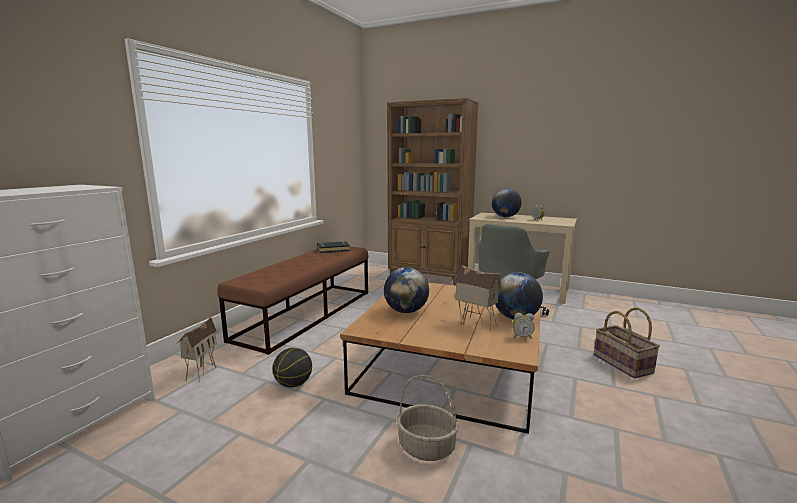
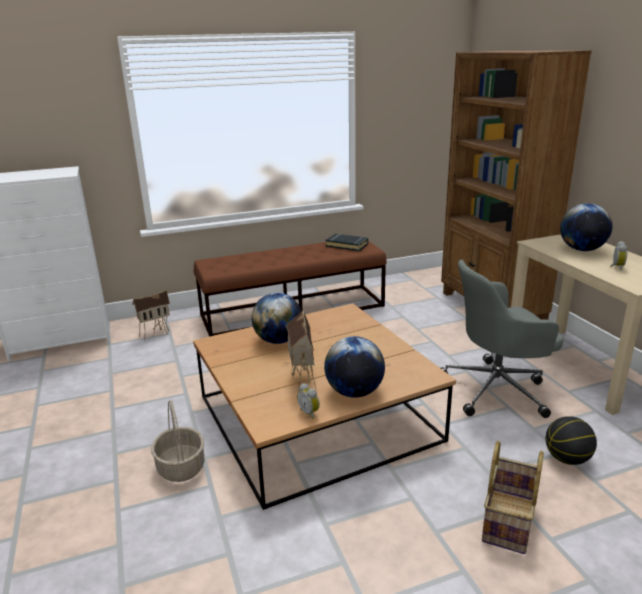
camera: 45 degrees right, 10 degrees up
basketball [273,348,312,388] -> basketball moved to [545,416,597,465]

